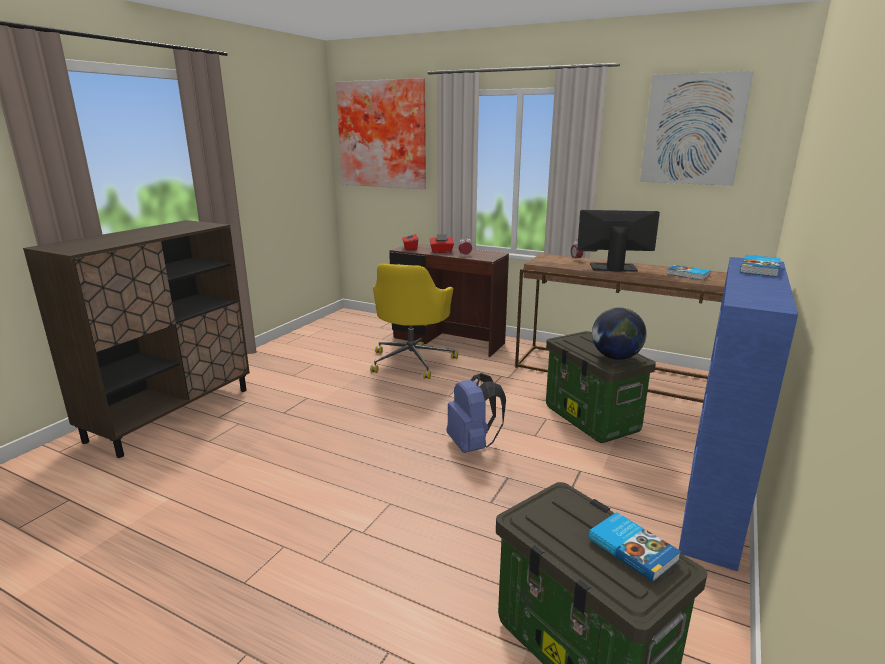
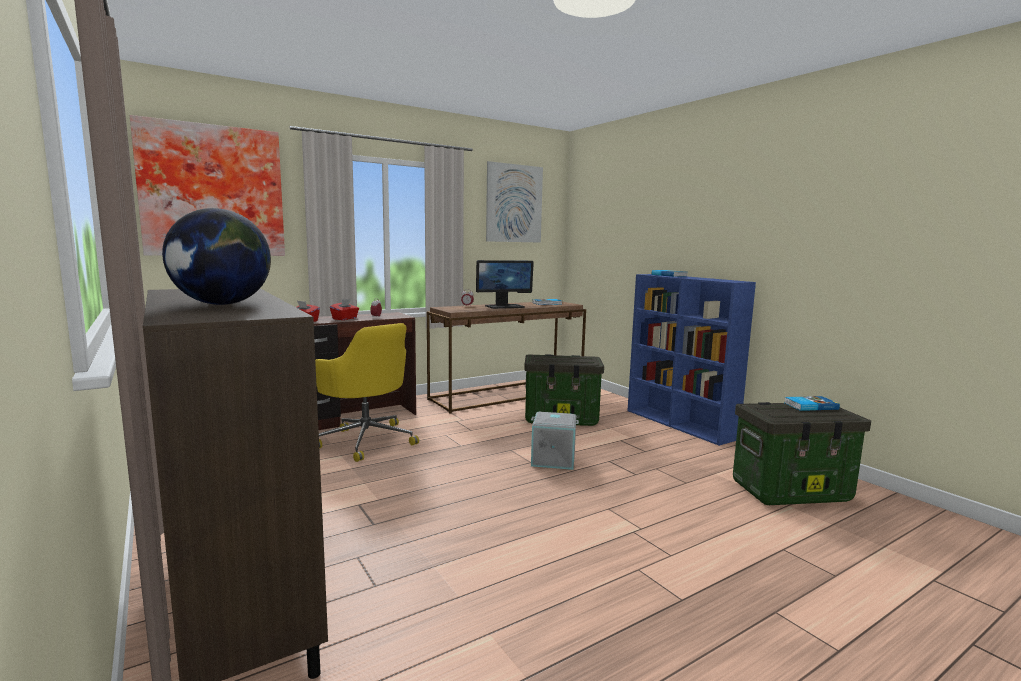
camera: 60 degrees left, 10 degrees down
blue backpack [446,373,506,453] -> grey storage box [531,412,579,470]
monitor [577,210,660,272] -> monitor turned 150 degrees counterclockwise [476,260,534,309]
globe [592,307,647,360] -> globe moved to [162,208,271,305]

